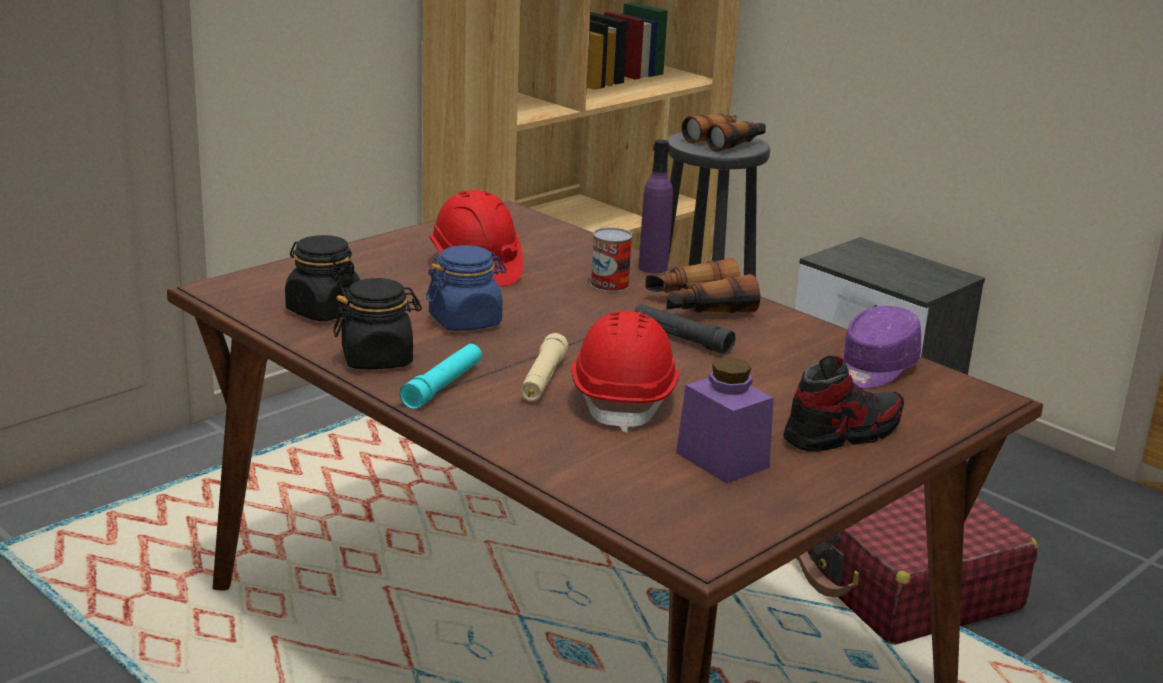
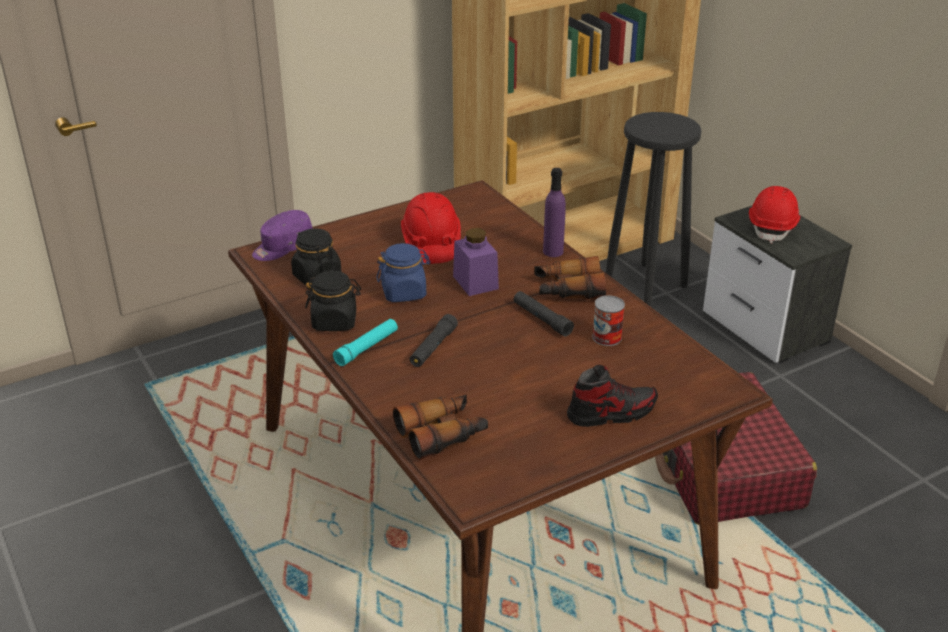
camera: 15 degrees right, 10 degrees up
beige flashlight [520,333,568,402] -> black flashlight [409,314,458,367]
red hard hat [572,311,679,432] -> red hard hat moved to [749,186,801,243]
can [591,228,632,292] -> can moved to [592,295,625,346]
purple jar [676,357,774,484] -> purple jar moved to [453,228,499,296]
binoculars [682,114,766,152] -> binoculars moved to [393,395,488,461]
purple cap [842,306,921,389] -> purple cap moved to [252,210,313,261]

